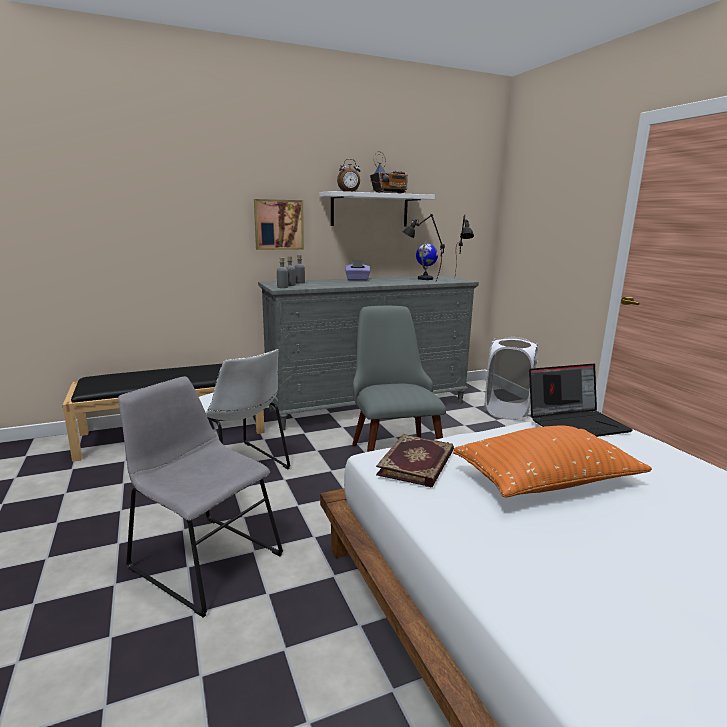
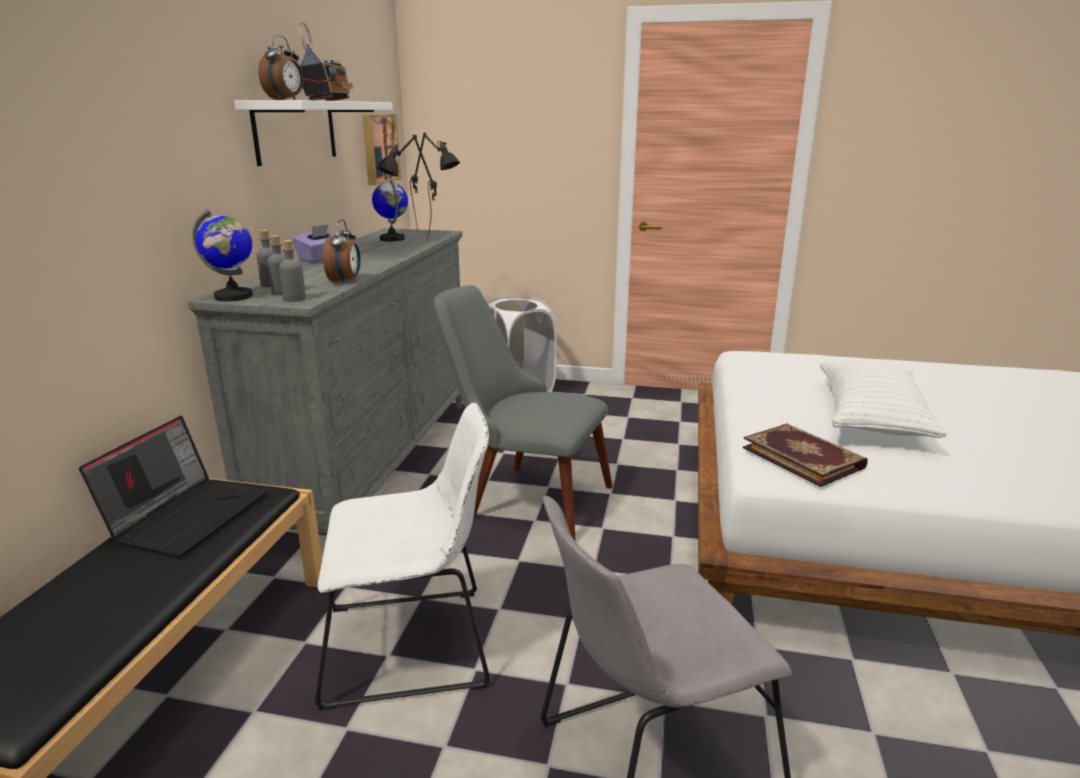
camera: 55 degrees left, 5 degrees up
picture [254,199,304,250] -> picture moved to [362,114,401,185]
orange pillow [453,425,652,498] -> white pillow [820,359,947,438]
laptop [529,364,633,437] -> laptop moved to [79,416,267,557]
none -> globe [192,209,253,301]
none -> alarm clock [323,220,361,284]

